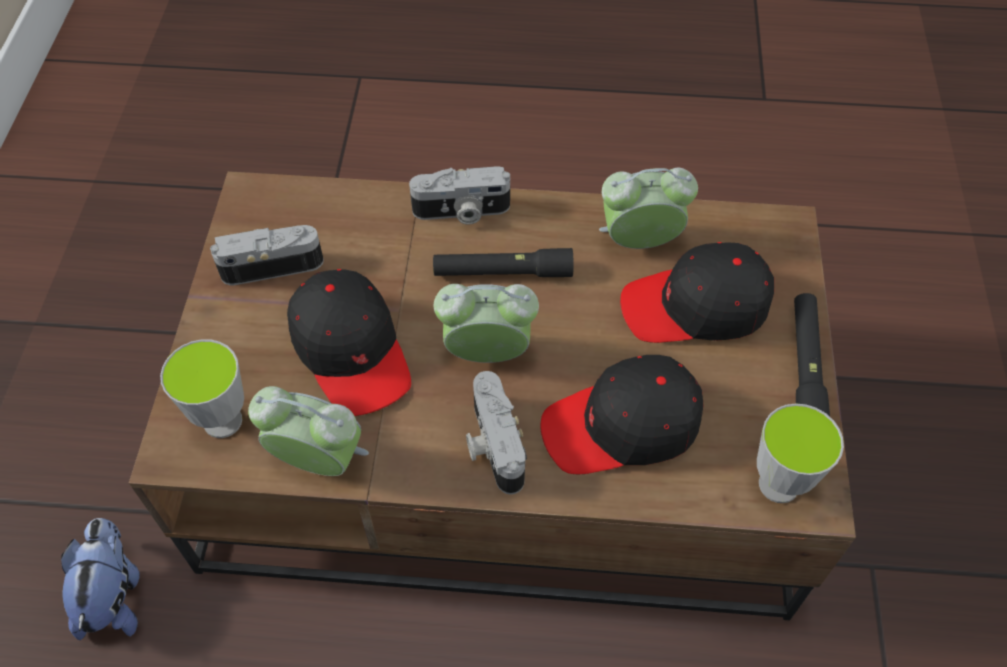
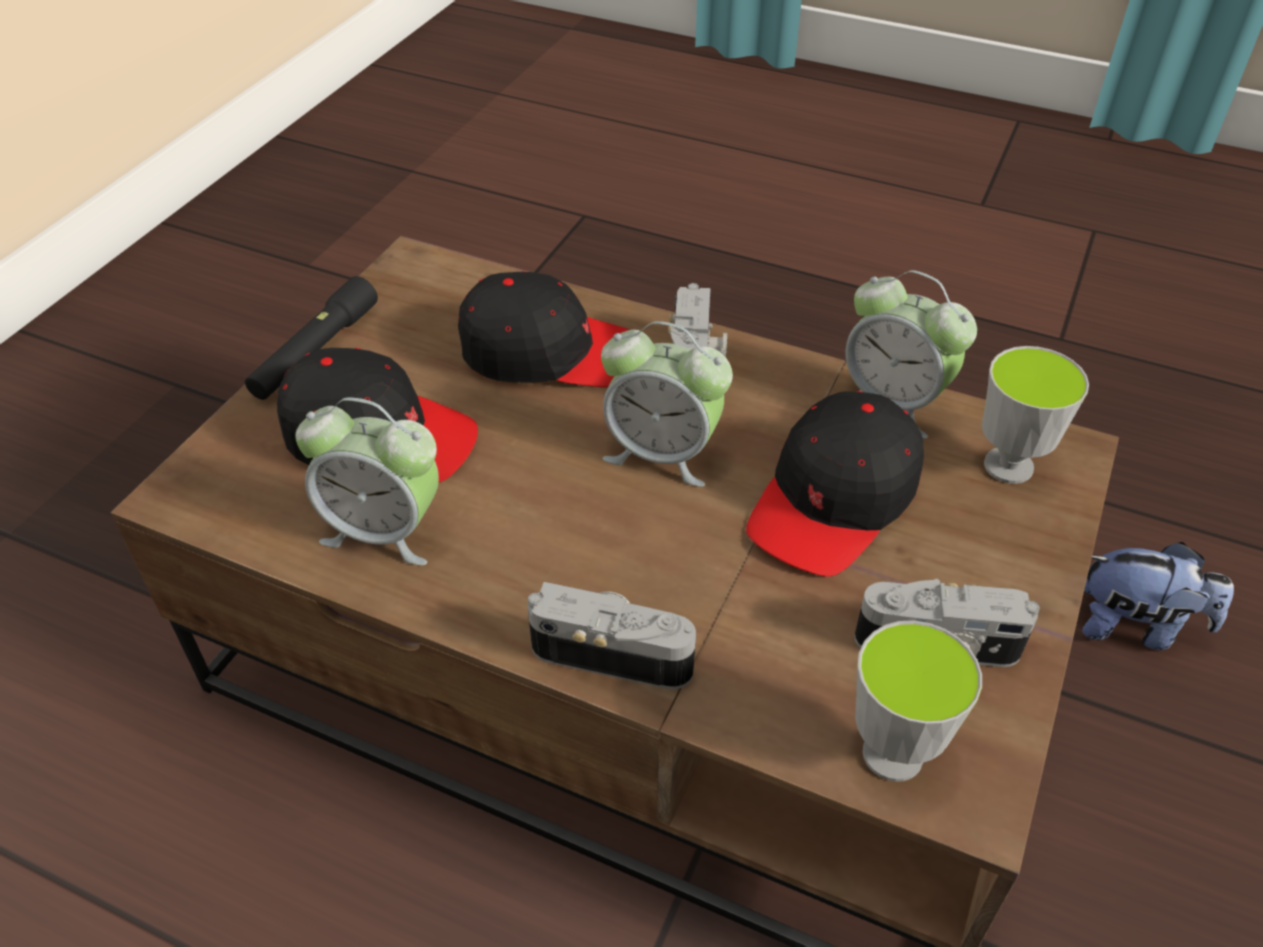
camera: 160 degrees left, 10 degrees down
plush toy [61,518,140,640] -> plush toy turned 90 degrees counterclockwise [1082,542,1234,650]
black cap [287,269,411,416] -> black cap turned 135 degrees counterclockwise [746,391,924,577]
black flashlight [433,248,574,277] -> none
cup [757,403,844,503] -> cup moved to [855,620,982,782]

